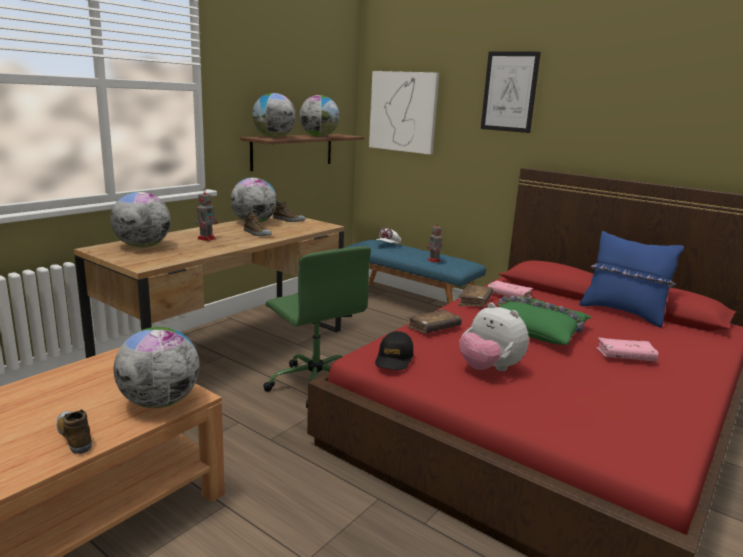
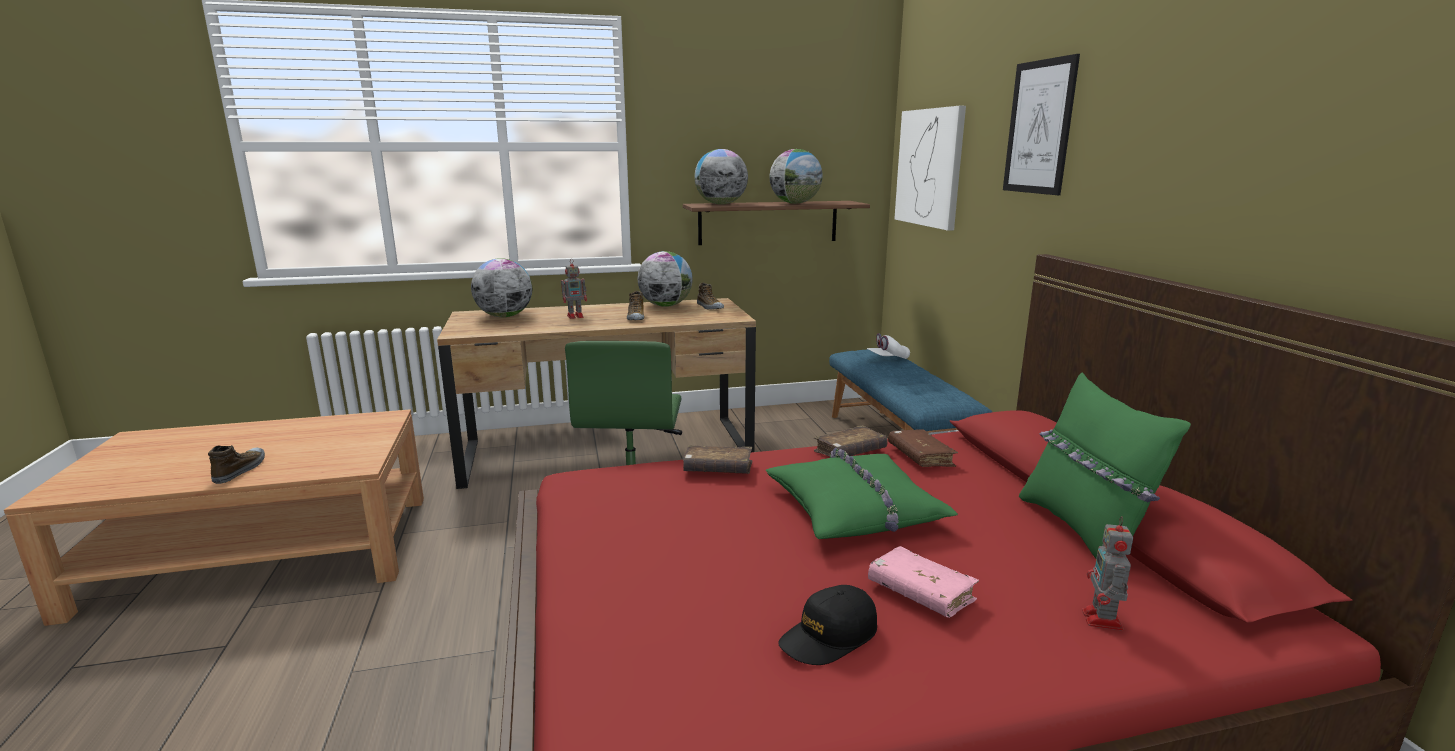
camera: 40 degrees right, 0 degrees up
globe [114,327,200,408] -> none
black cap [375,331,413,370] -> black cap moved to [778,585,877,665]
toy robot [427,222,443,263] -> toy robot moved to [1082,516,1133,630]
plush toy [459,302,529,371] -> none
pink book [488,281,533,298] -> brown book [888,429,958,467]
blue pillow [579,231,684,328] -> green pillow [1019,373,1191,559]

